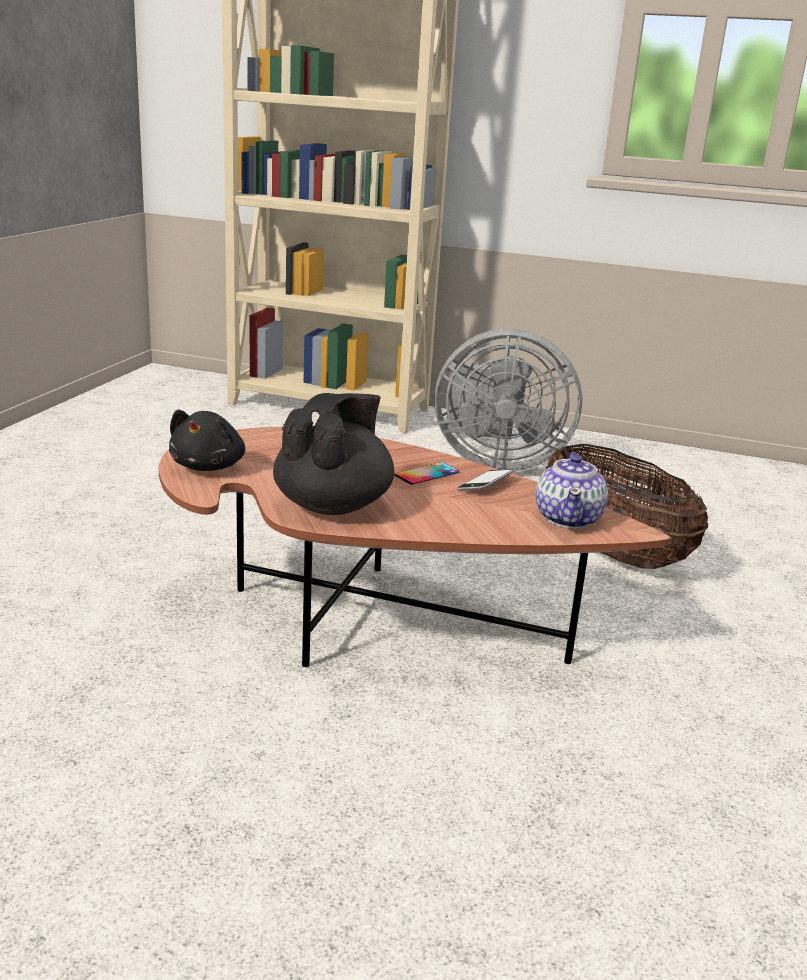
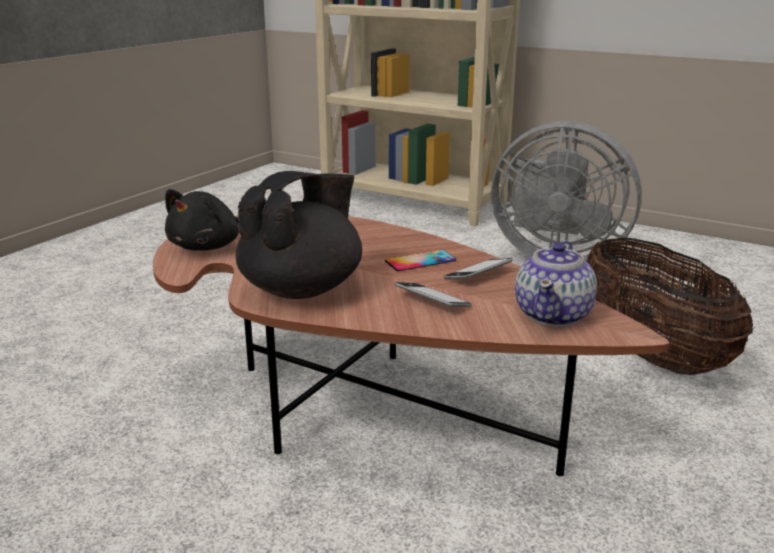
camera: 15 degrees right, 0 degrees up
none -> phone [395,282,472,307]

